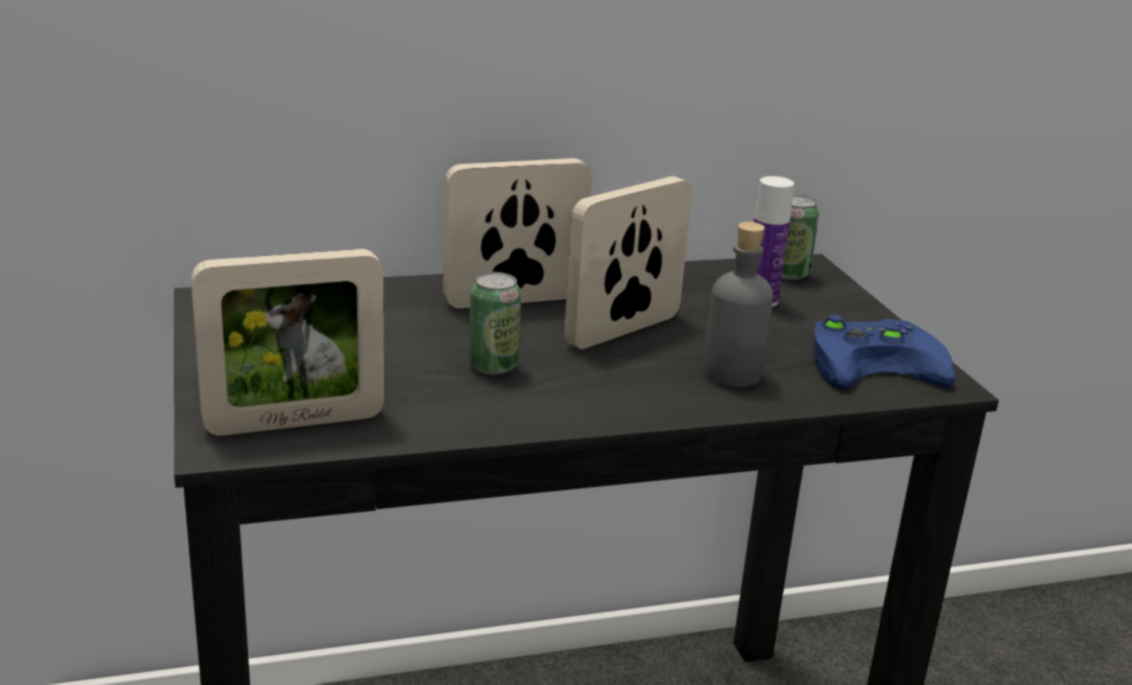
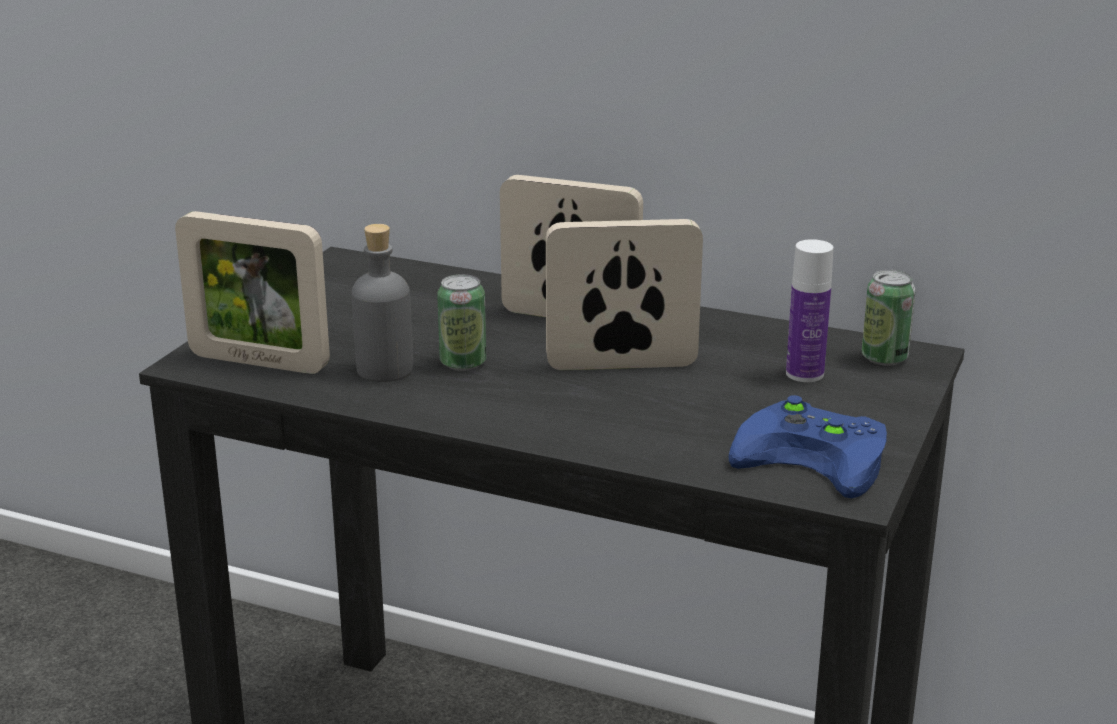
camera: 40 degrees right, 0 degrees up
grey bottle [703,222,773,387] -> grey bottle moved to [351,224,413,382]

